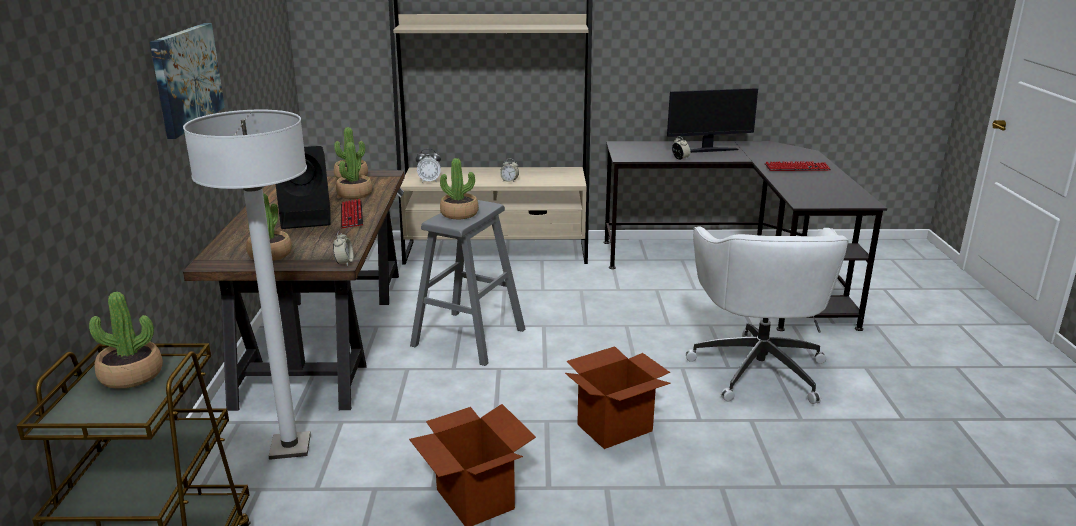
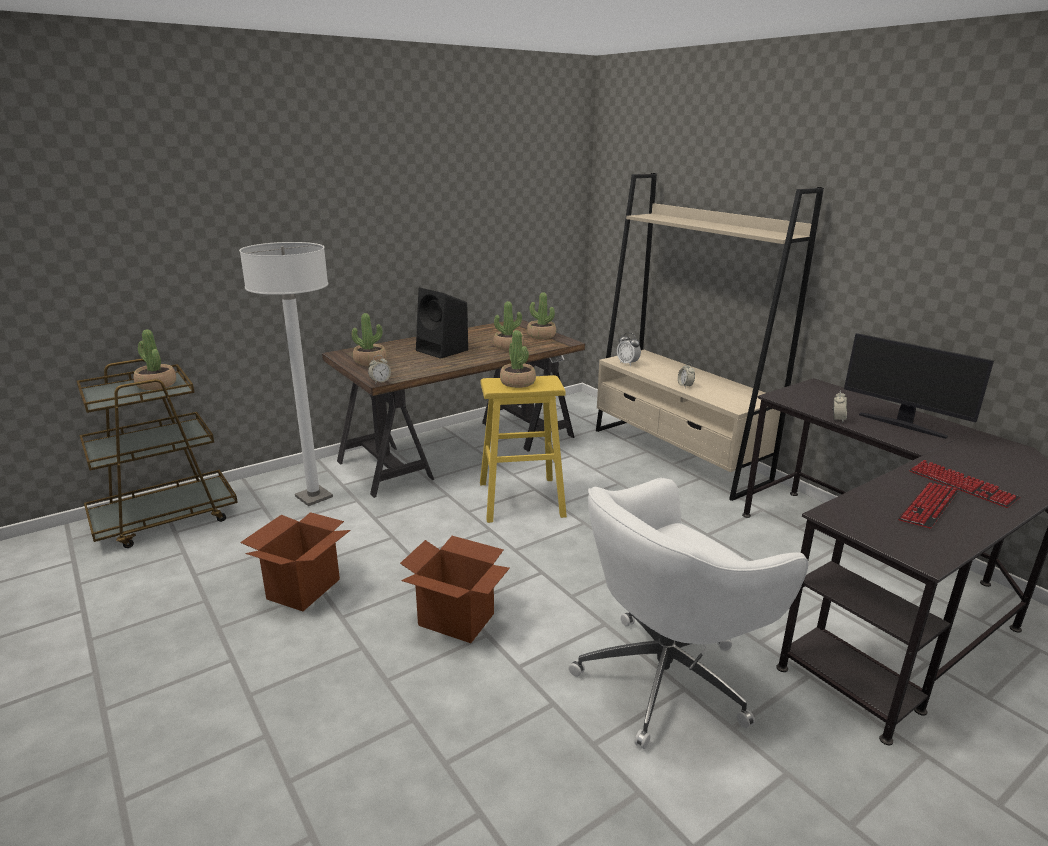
camera: 55 degrees right, 0 degrees up
picture [150,23,225,139] -> none
keyboard [341,199,363,228] -> keyboard moved to [898,482,958,528]
grey stool [410,200,525,366] -> yellow stool [480,375,567,523]

